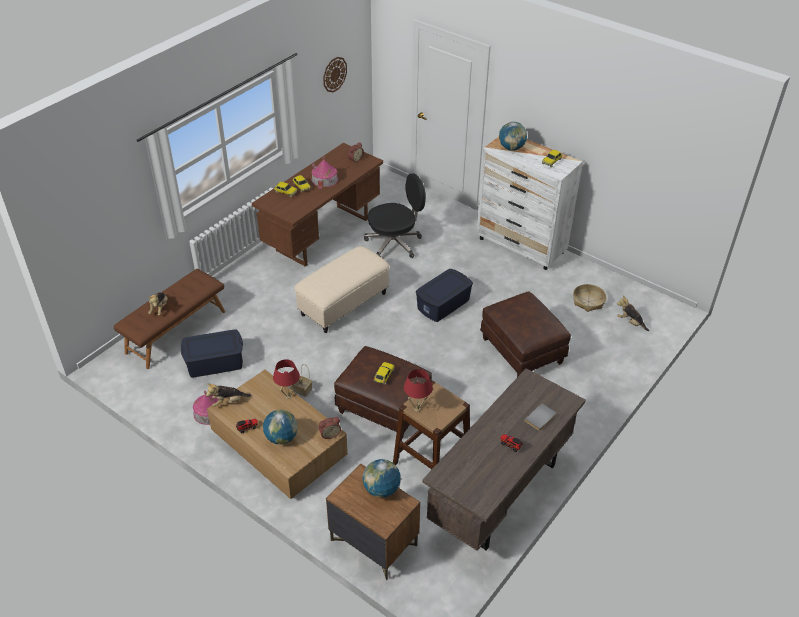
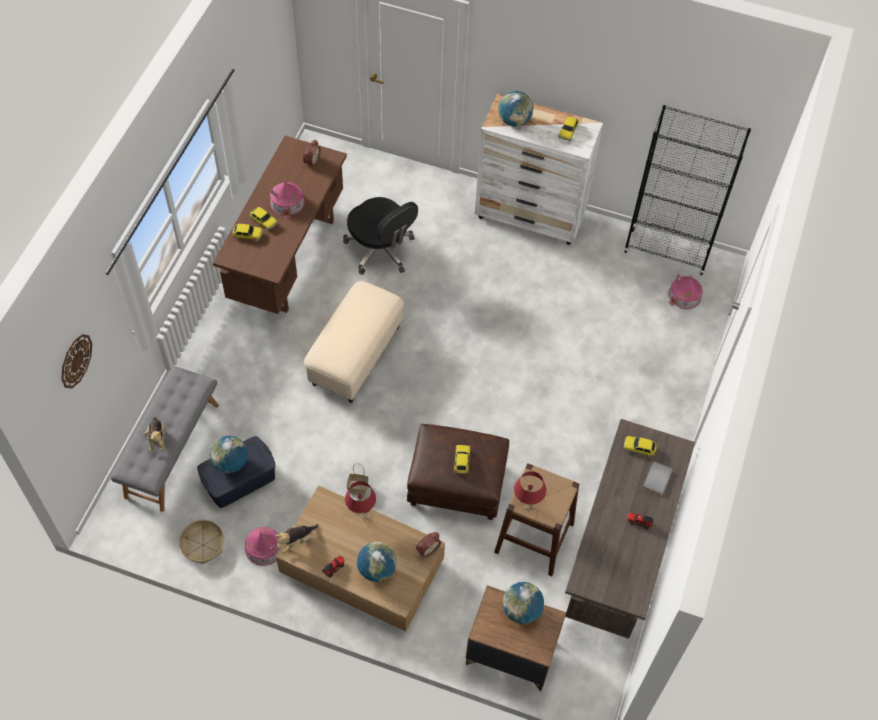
camera: 20 degrees left, 15 degrees up
brown bench [114,269,225,369] -> grey bench [111,366,219,512]
wall clock [323,57,347,92] -> wall clock moved to [61,334,92,388]
black office chair [364,173,426,258] -> black office chair turned 90 degrees clockwise [343,197,418,275]
blue storage box [416,269,473,322] -> none
brown ottoman [480,291,571,377] -> none
basket [573,284,607,312] -> basket moved to [179,520,224,564]
plush toy [617,295,649,331] -> toy house [668,274,702,309]
none -> globe [210,436,248,474]
none -> black bookcase [623,105,751,275]
none -> toy car [624,436,657,457]

